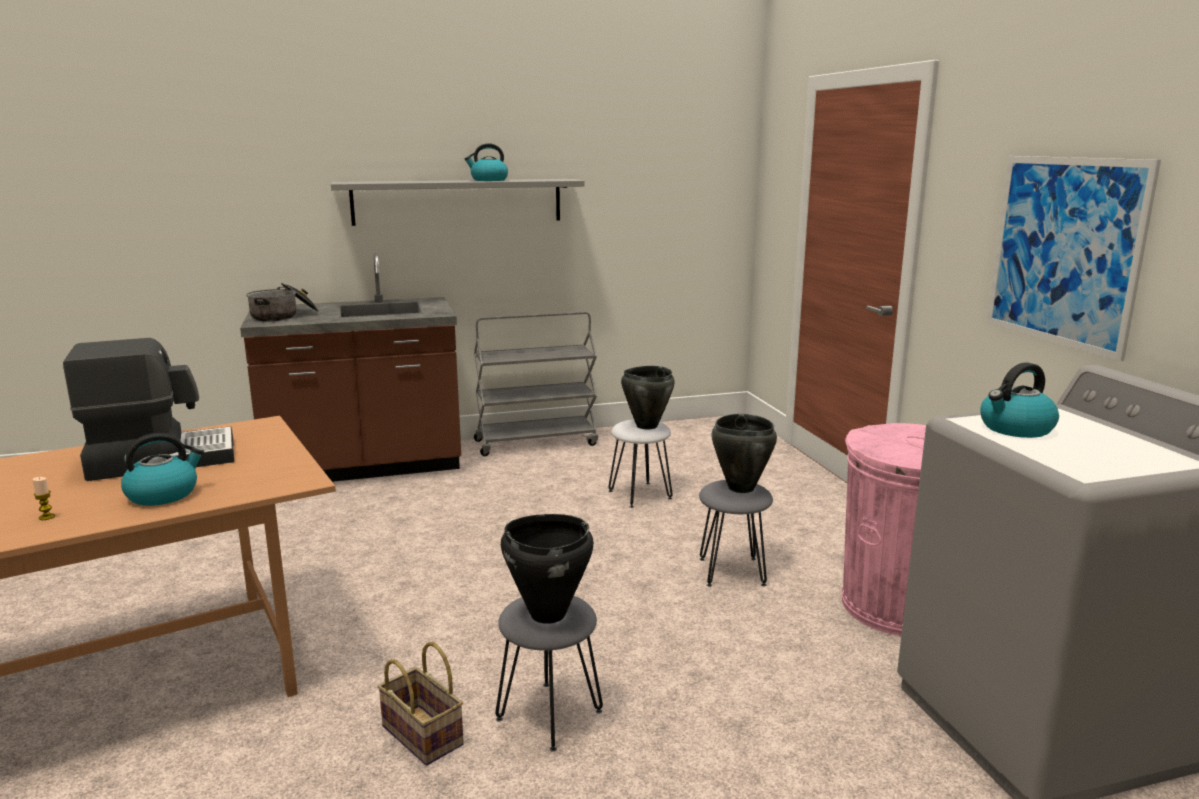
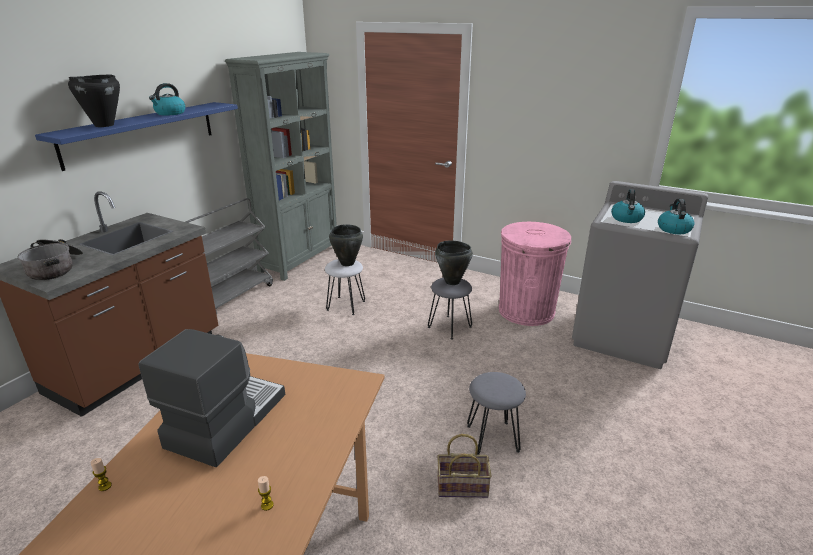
camera: 45 degrees left, 10 degrees up
kettle [121,433,204,506] -> kettle moved to [658,199,695,234]
grey shelf [331,179,585,226] -> blue shelf [35,102,238,171]
black cooking pot [501,514,594,624] -> black cooking pot moved to [68,74,120,127]
picture [986,156,1161,361] -> none
none -> candle [90,458,112,491]
none -> grey bookcase [225,52,337,281]

